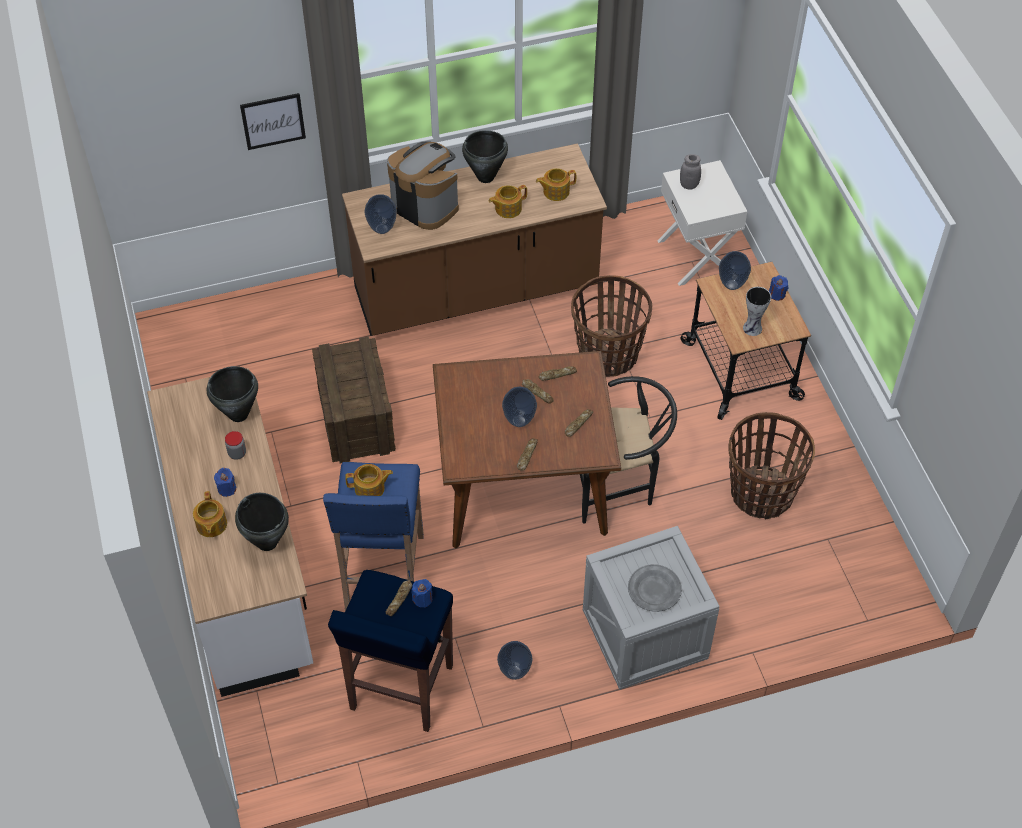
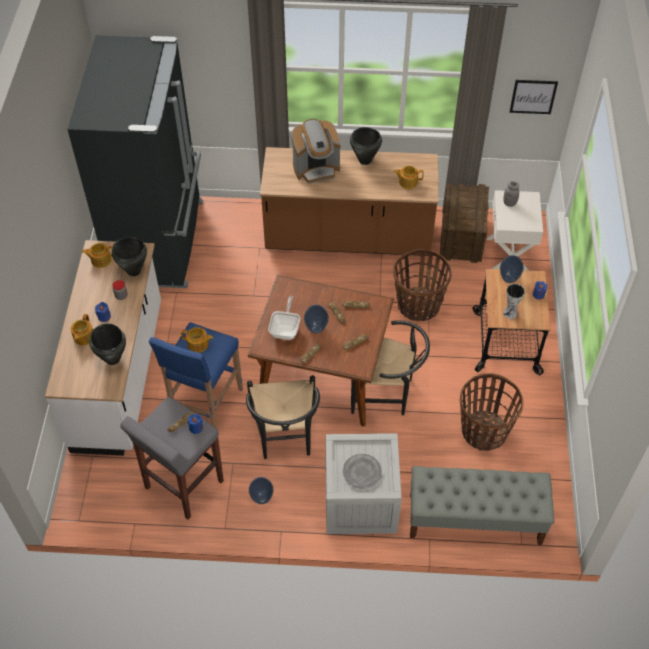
camera: 20 degrees right, 0 degrees up
picture [240,93,306,150] -> picture moved to [510,80,558,114]
crate [312,336,396,463] -> crate moved to [440,183,489,263]
blue stool [328,570,453,732] -> grey stool [120,397,224,520]
vase [365,194,397,234] -> none
coffee machine [387,142,459,230] -> coffee machine turned 105 degrees clockwise [292,119,341,184]
teapot [489,185,527,218] -> teapot moved to [82,243,113,268]
none -> black fridge [67,35,203,288]
none -> black chair [246,375,320,459]
none -> frying pan [268,296,300,340]
none -> grey bench [410,466,554,545]

